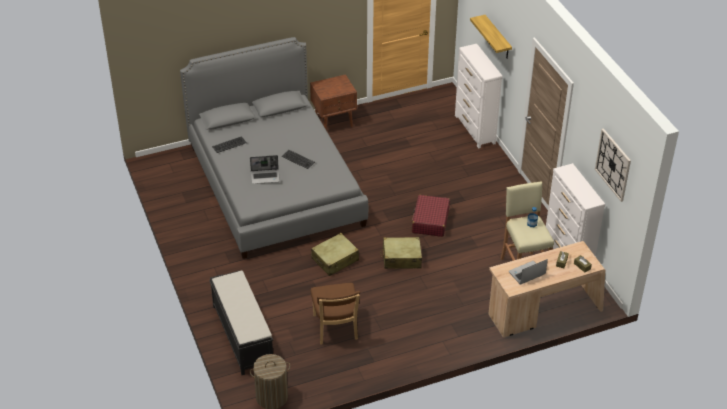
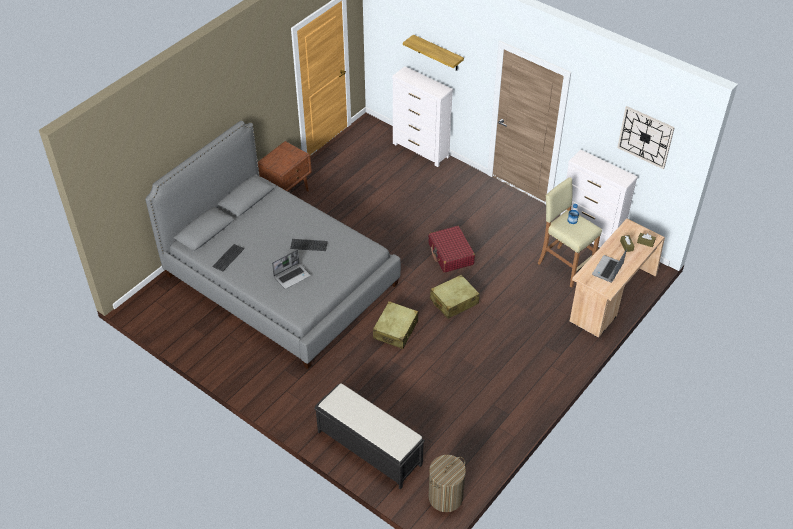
camera: 30 degrees left, 5 degrees up
brown chair [311,283,360,345] -> none

